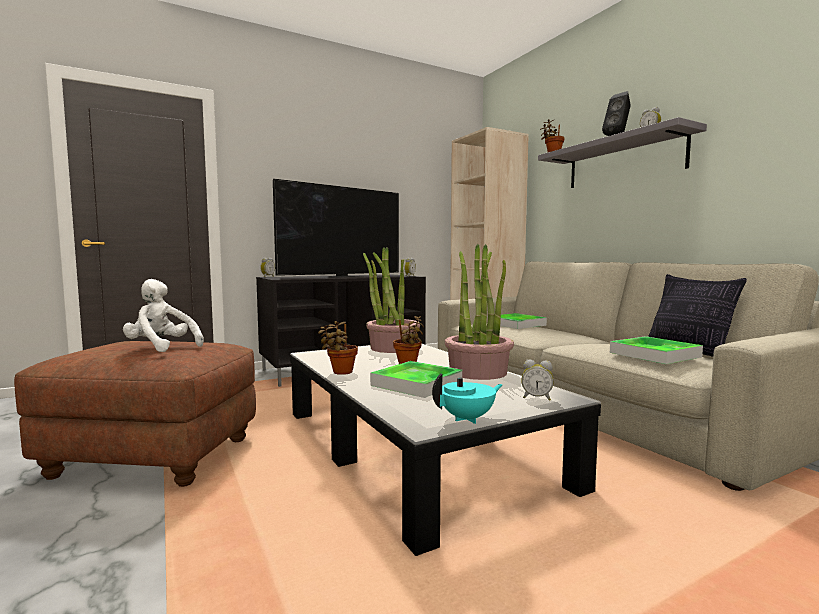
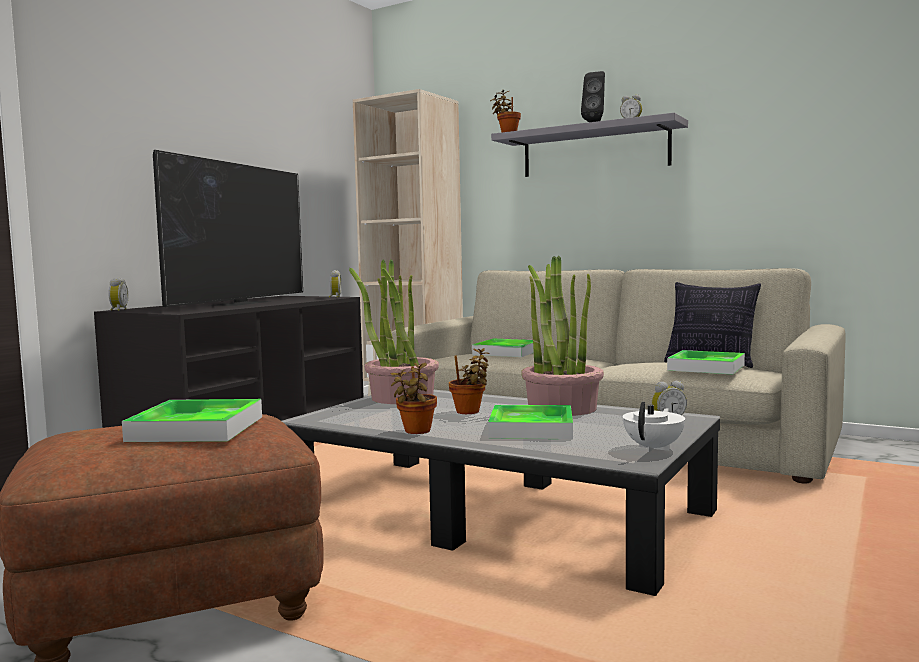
camera: 30 degrees left, 0 degrees up
white plush toy [123,279,204,352] -> tray [122,399,262,442]
turquoise teapot [432,373,503,424] -> white teapot [623,402,685,452]

